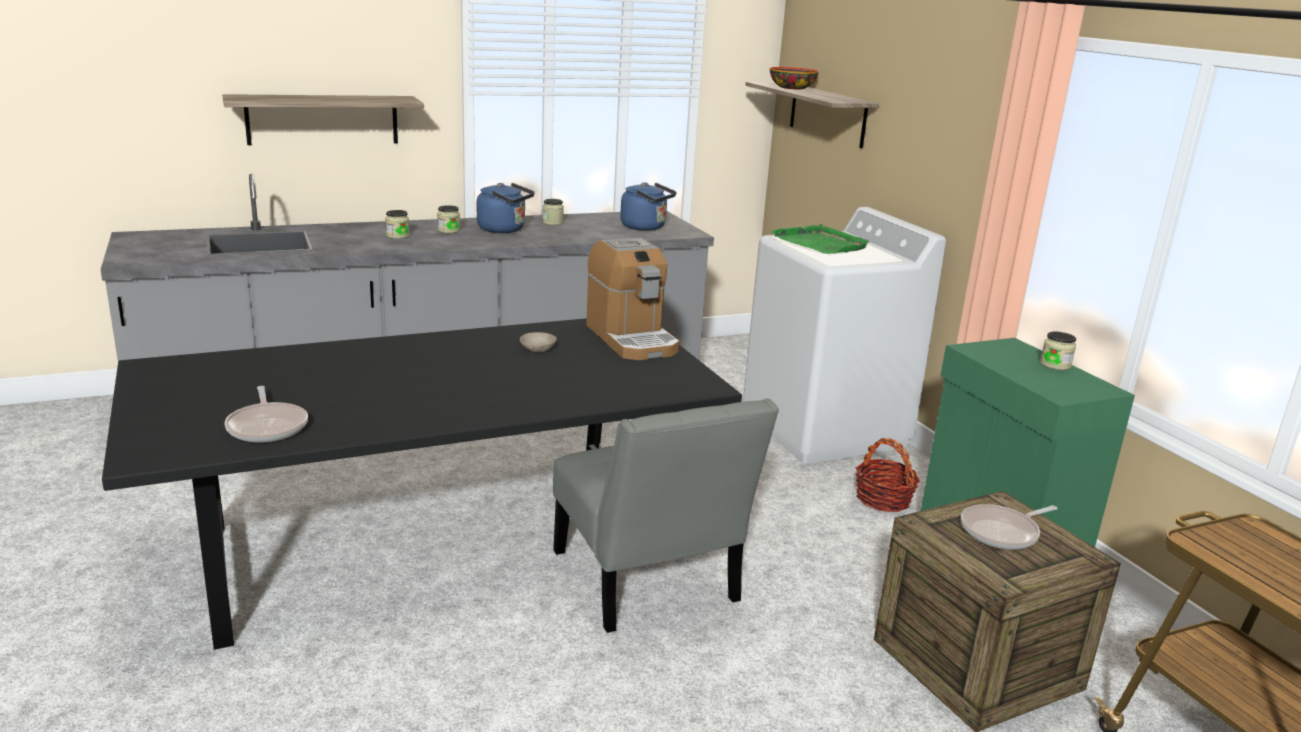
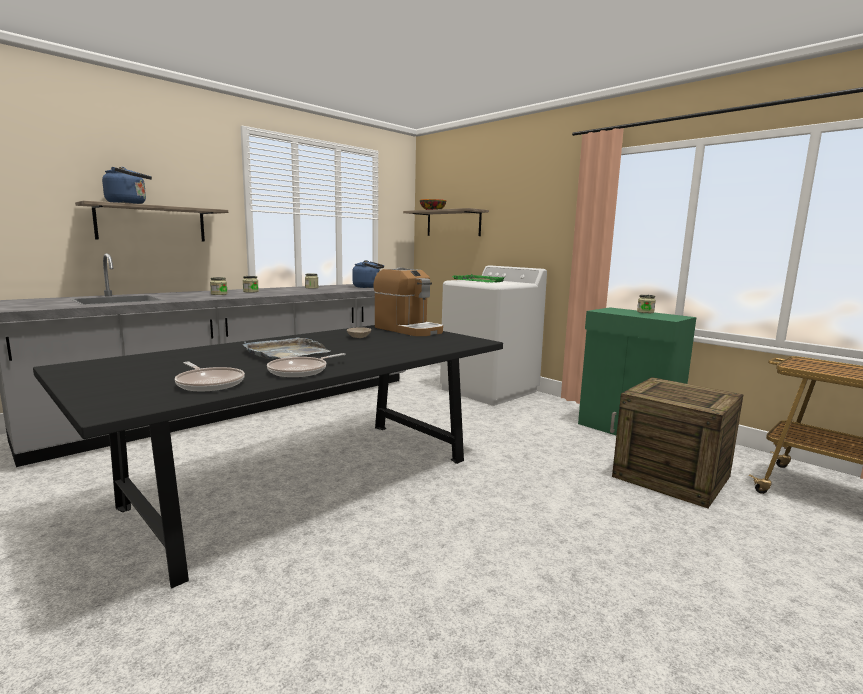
camera: 20 degrees left, 10 degrees down
blue kettle [477,183,534,233] -> blue kettle moved to [102,167,152,204]
grey chair [553,398,779,633] -> none
basket [856,438,920,512] -> none
frying pan [961,504,1058,550] -> frying pan moved to [267,353,345,377]
none -> grey tray [243,337,330,359]

